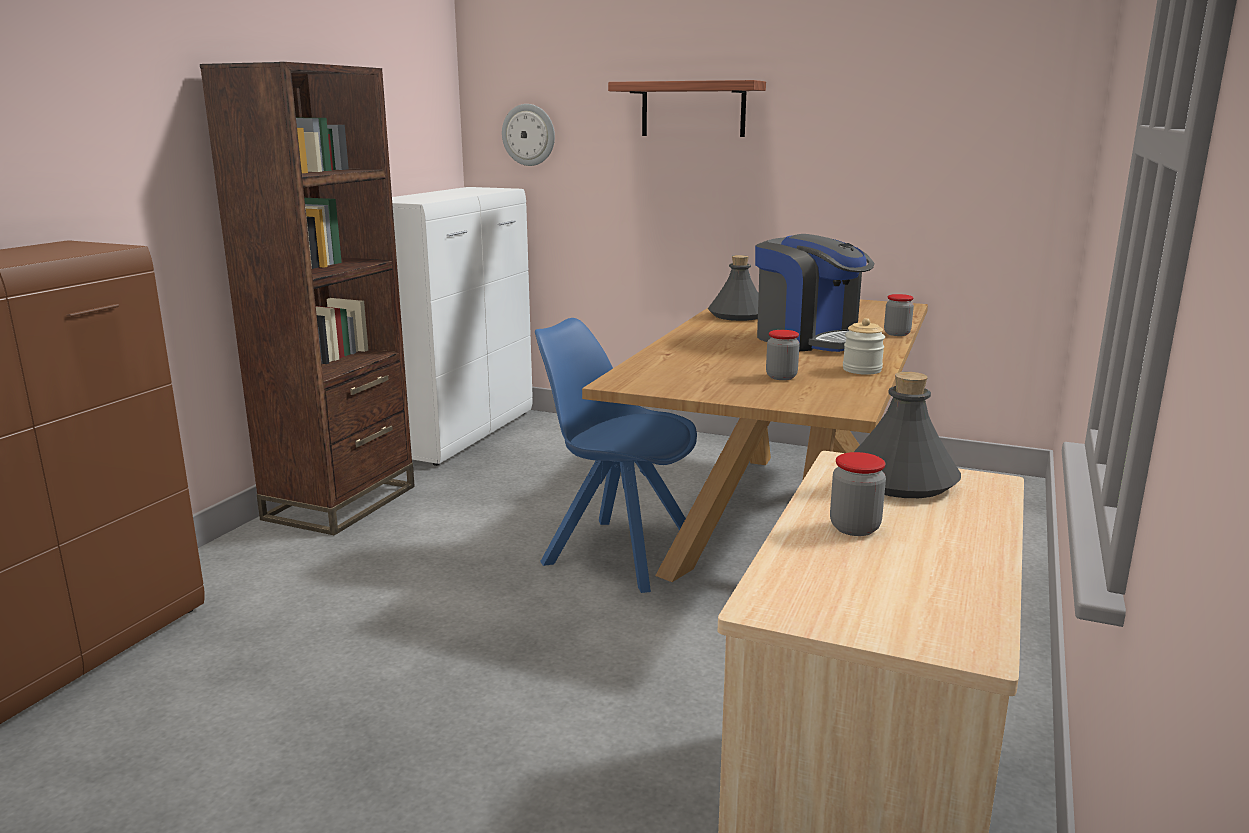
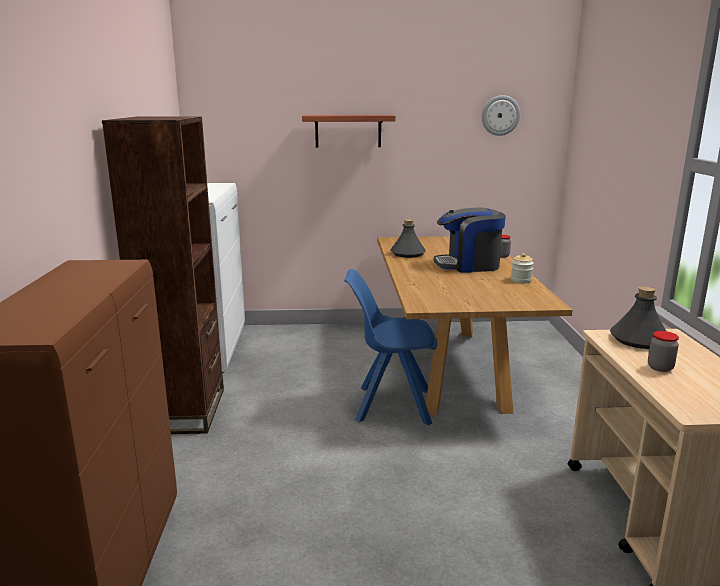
camera: 25 degrees left, 0 degrees up
wall clock [502,104,555,166] -> wall clock moved to [482,95,520,136]
coffee machine [755,234,874,352] -> coffee machine turned 150 degrees clockwise [434,208,506,273]
jar [766,330,800,380] -> none

